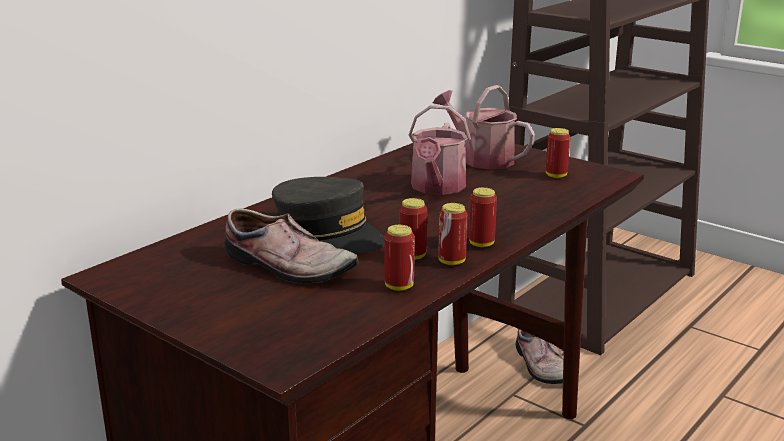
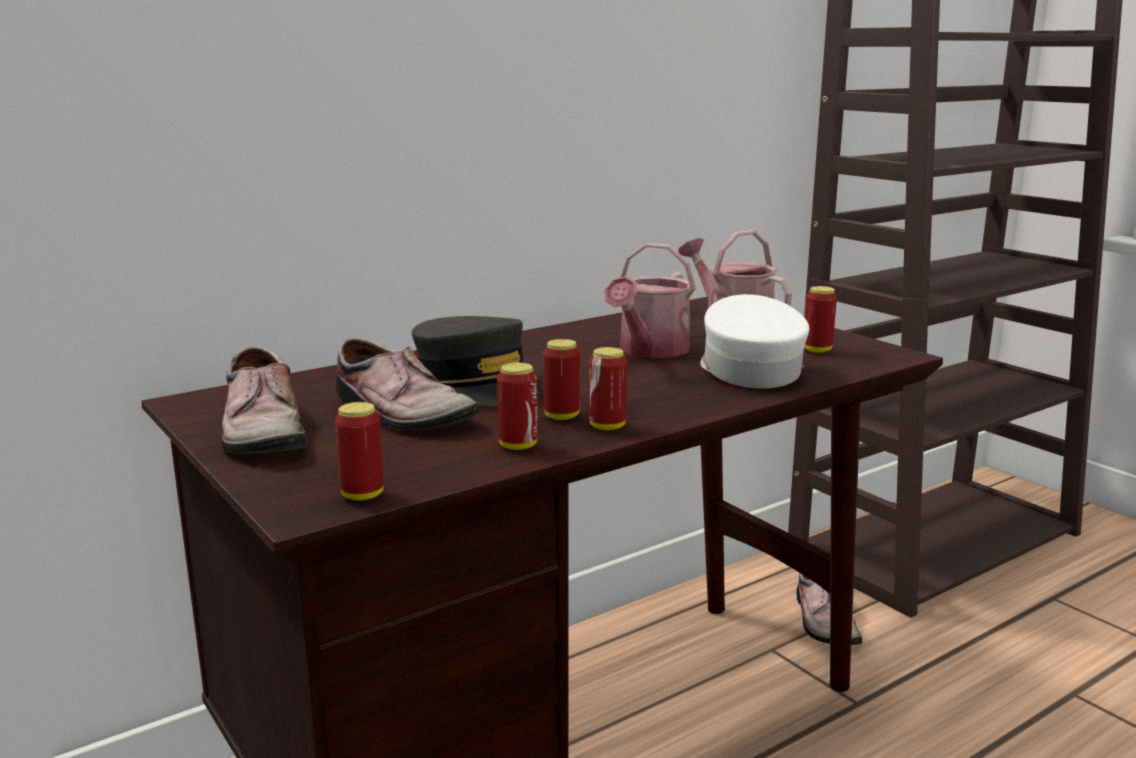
camera: 15 degrees right, 5 degrees down
can [469,187,497,247] -> can moved to [335,402,384,501]
none -> shoe [221,347,307,454]
none -> white cap [700,294,809,389]

